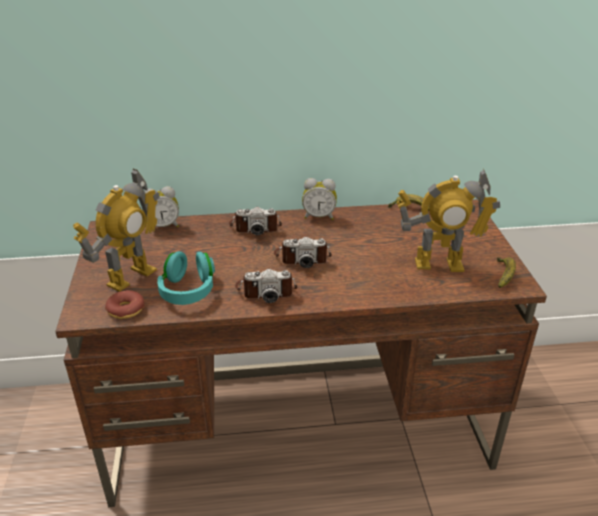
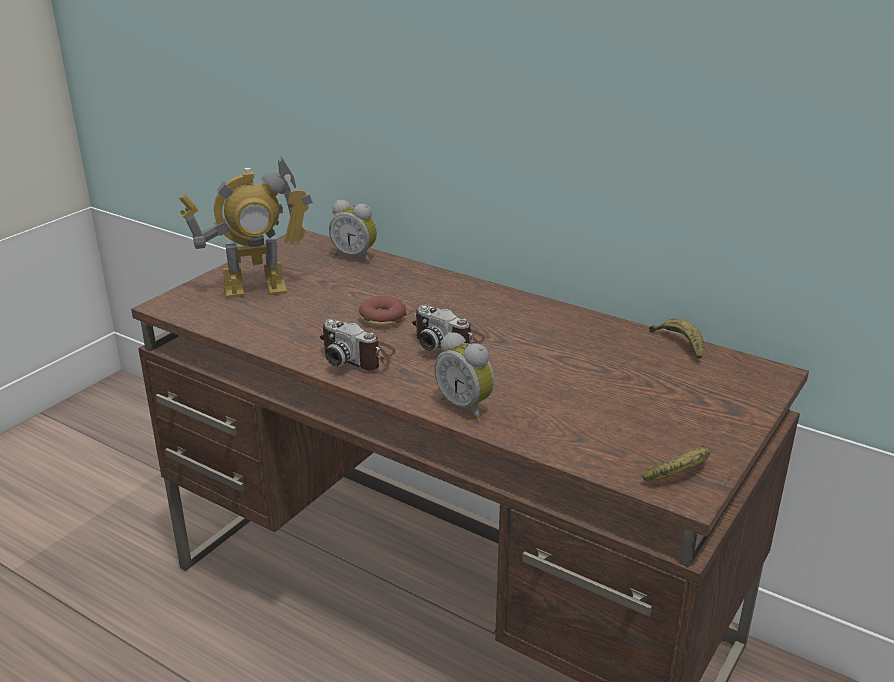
camera: 40 degrees right, 5 degrees down
donut [105,290,145,319] -> donut moved to [359,296,406,327]
turquoise headphones [157,251,215,305] -> none
camera [229,207,282,235] -> none
alarm clock [302,178,337,220] -> alarm clock moved to [434,332,495,419]
toy robot [396,169,500,272] -> none

